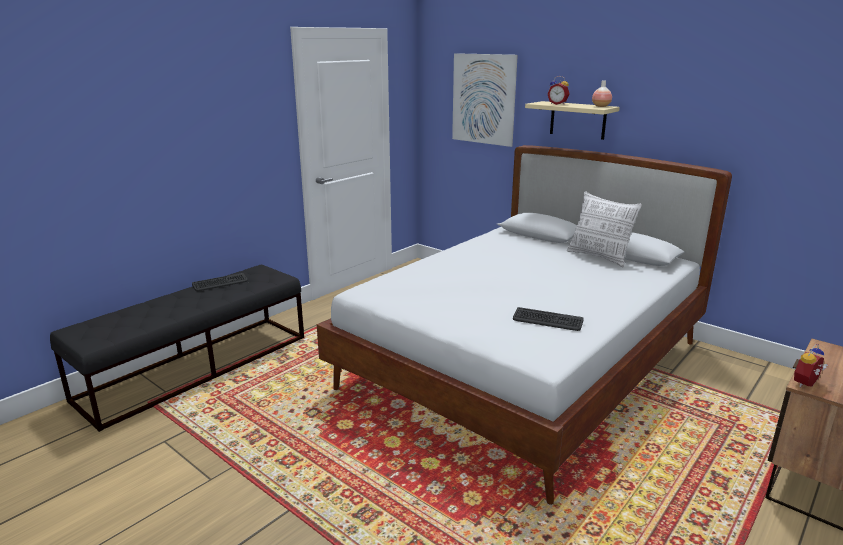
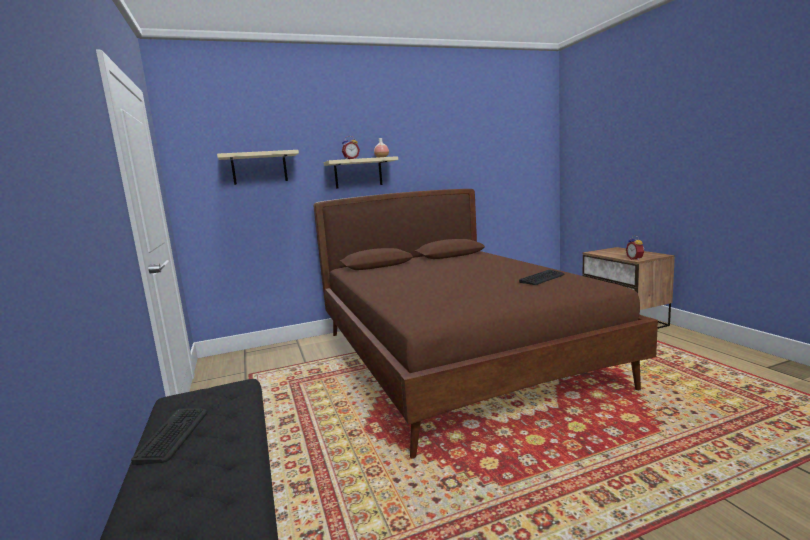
camera: 60 degrees left, 10 degrees down
white bed [317,145,732,505] -> brown bed [313,189,658,459]
picture [452,53,518,147] -> beige shelf [217,150,299,185]
pillow [567,191,642,267] -> none

